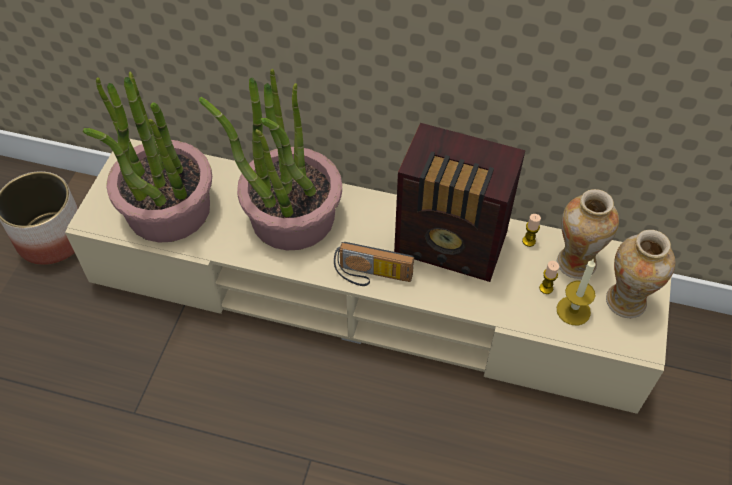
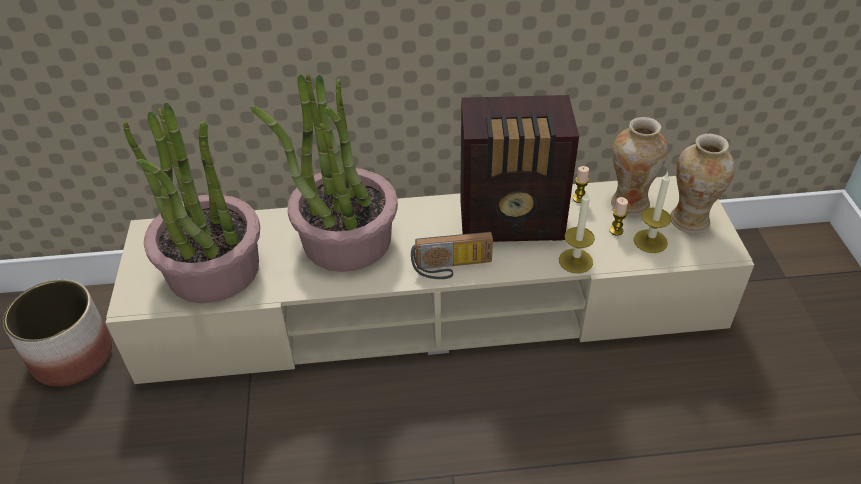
camera: 20 degrees left, 10 degrees down
none -> candle [559,192,595,273]

